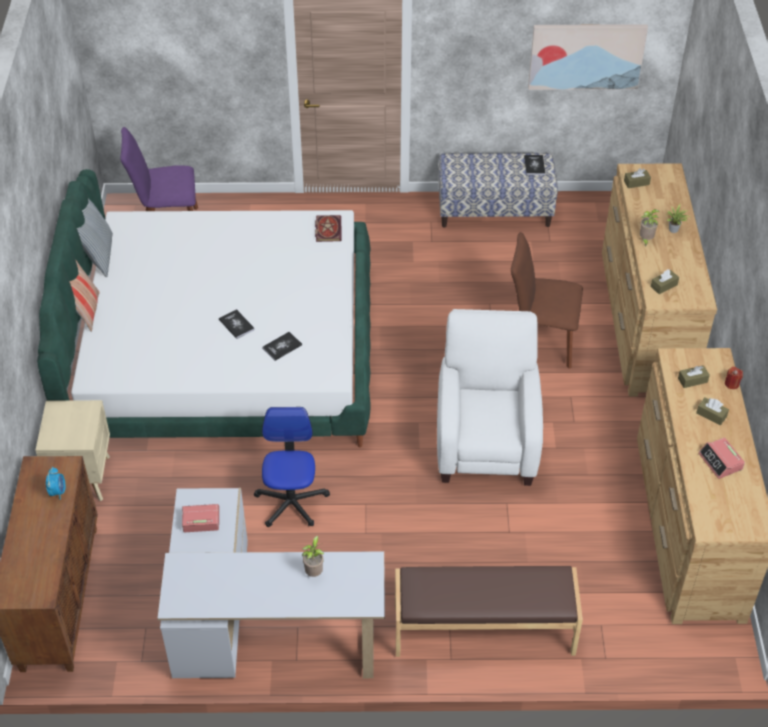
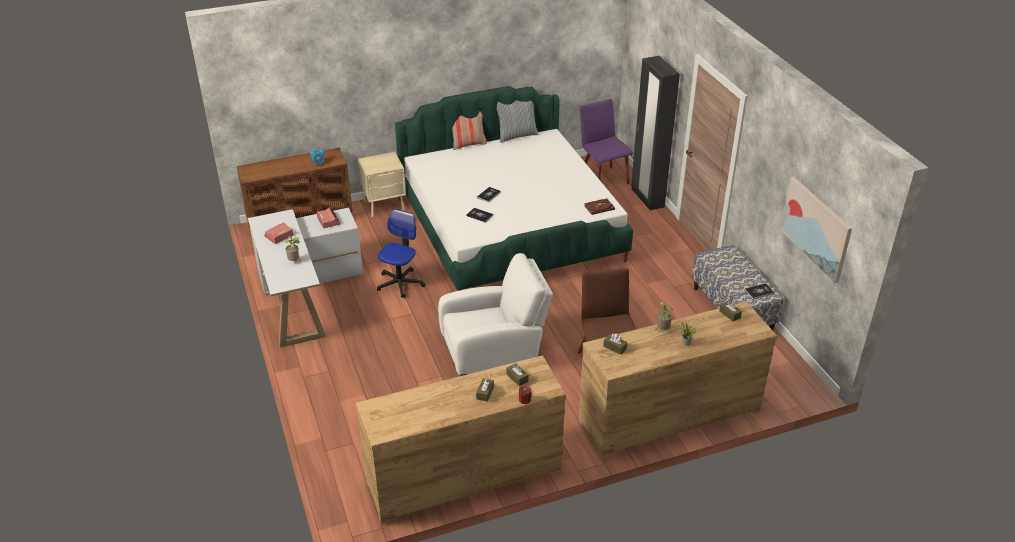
camera: 70 degrees right, 10 degrees down
office chair [254,407,330,527] -> office chair turned 45 degrees counterclockwise [377,209,426,298]
brown bench [395,566,583,657] -> none
alarm clock [698,438,745,479] -> alarm clock moved to [264,222,293,244]
none -> black wardrobe [631,56,680,210]

